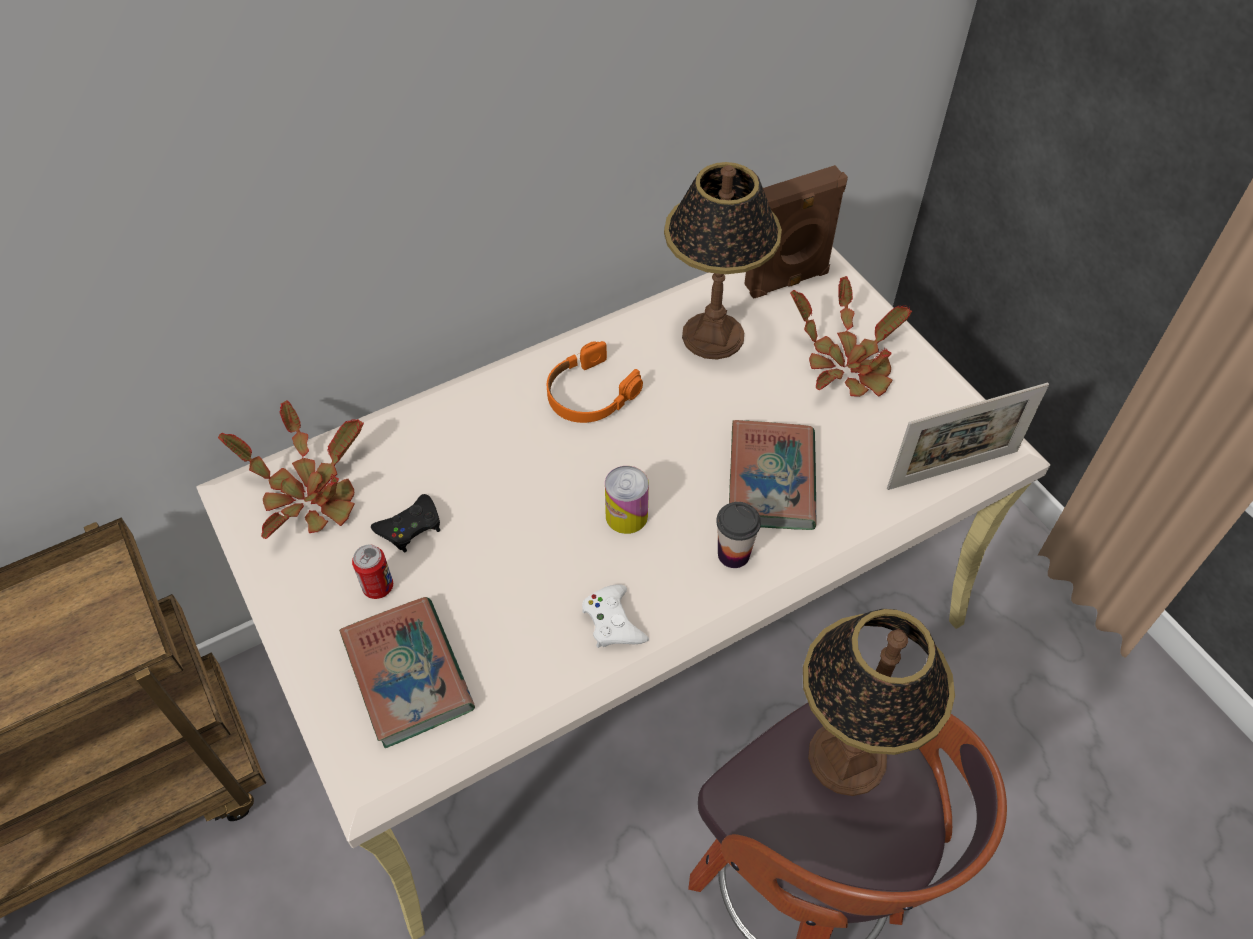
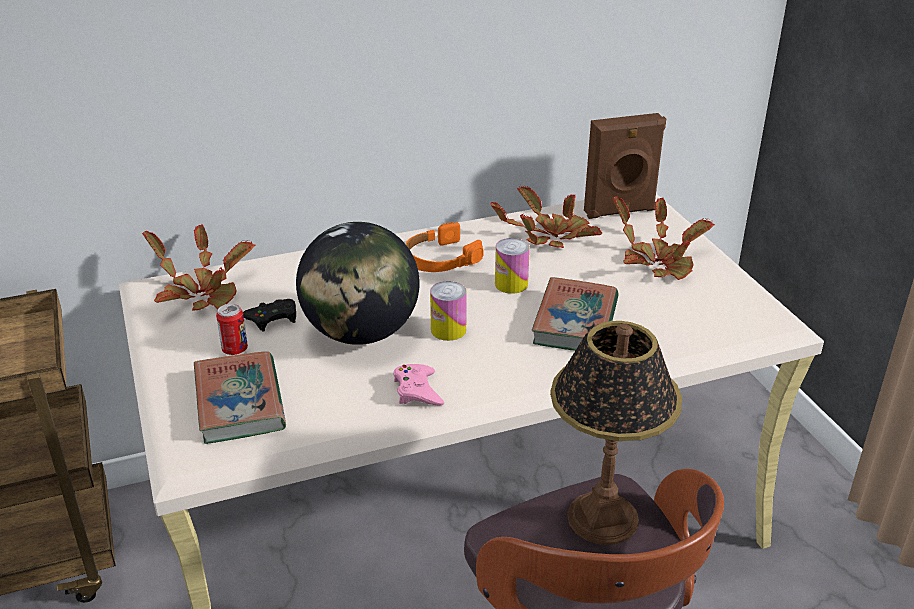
camera: 10 degrees right, 20 degrees down
white game controller [582,584,649,648] -> pink game controller [393,364,444,405]
table lamp [664,162,782,360] -> potted plant [491,185,602,248]
cup [716,502,761,568] -> none
picture frame [887,383,1049,490] -> none
none -> globe [296,222,420,345]
none -> can [495,238,530,294]

